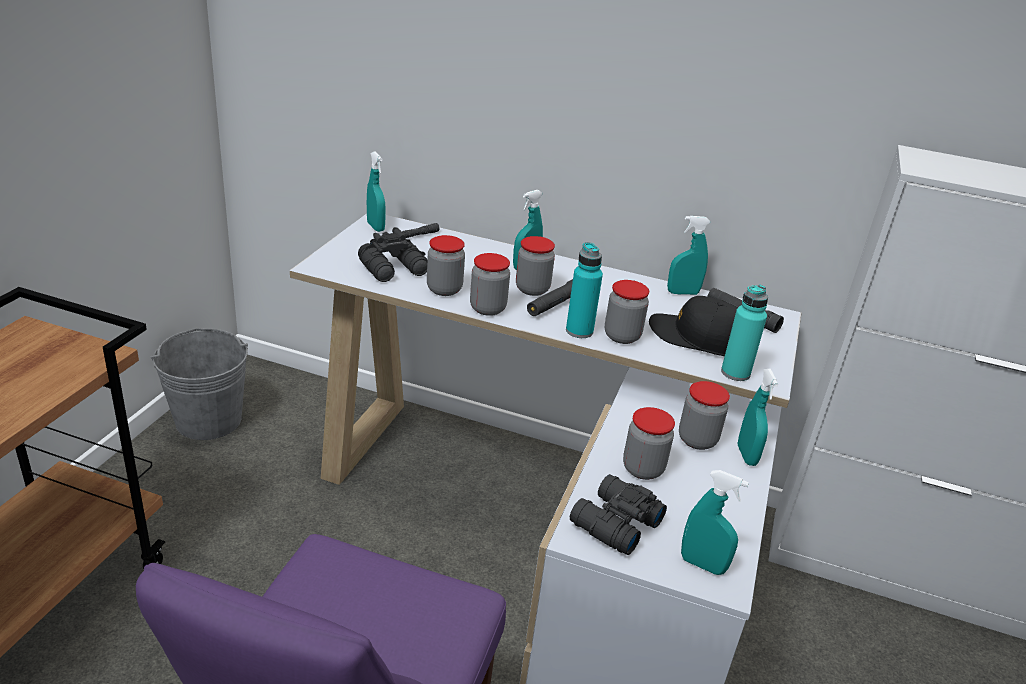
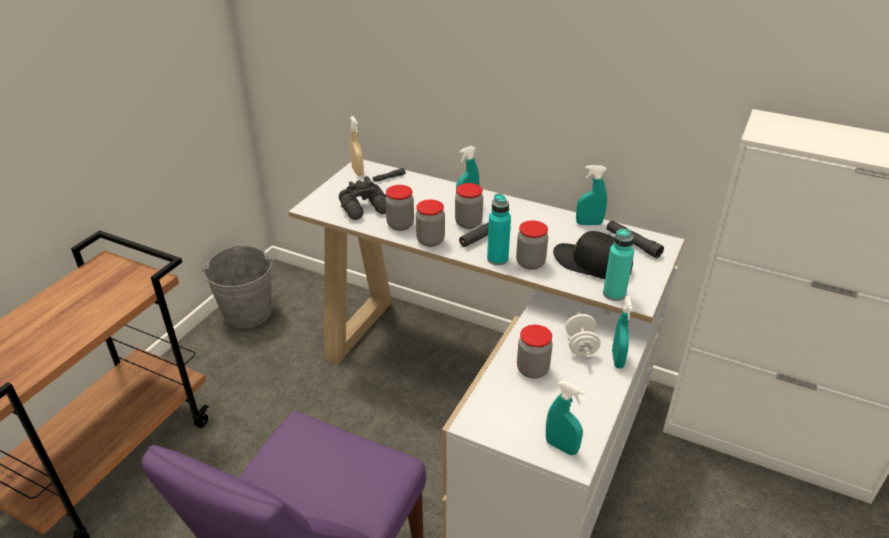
camera: 10 degrees right, 5 degrees up
turquoise spray bottle [367,152,386,232] -> beige spray bottle [350,116,364,176]
black binoculars [570,474,667,555] -> none
jar [679,381,730,450] -> white dumbbell [566,312,601,360]

